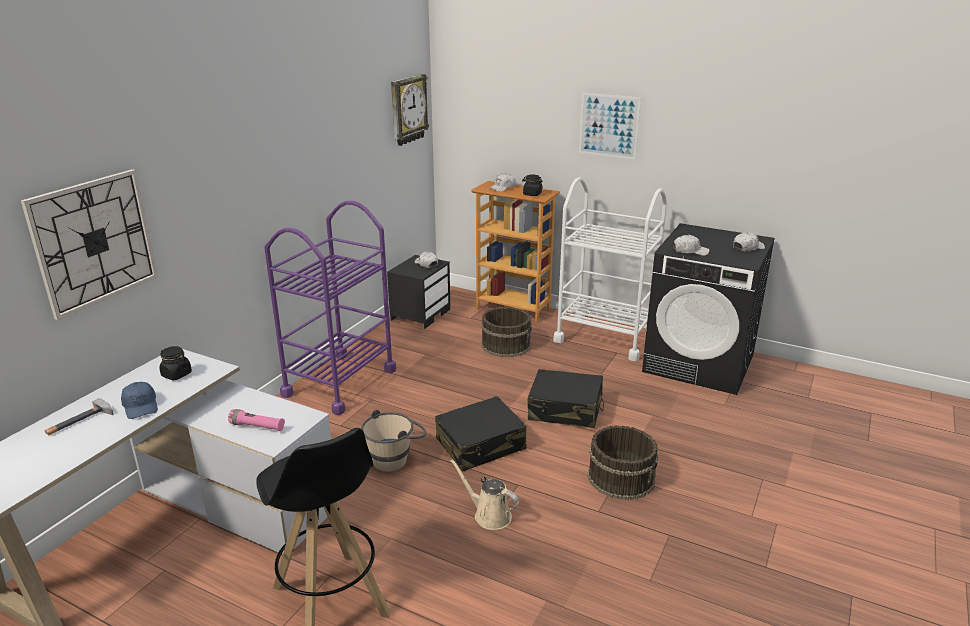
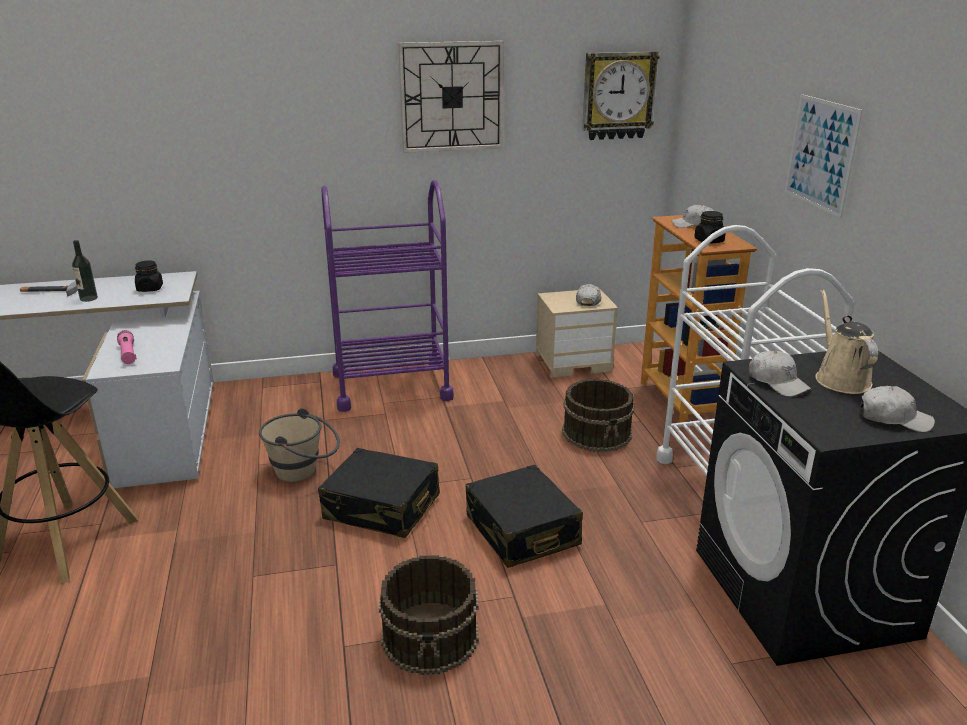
camera: 50 degrees right, 0 degrees up
wall clock [21,169,158,320] -> wall clock moved to [398,41,504,153]
blue cap [121,382,158,419] -> bottle [72,240,98,302]
black nightstand [387,255,450,329] -> beige nightstand [536,288,618,378]
beige watering can [450,459,519,530] -> beige watering can moved to [816,289,878,394]

